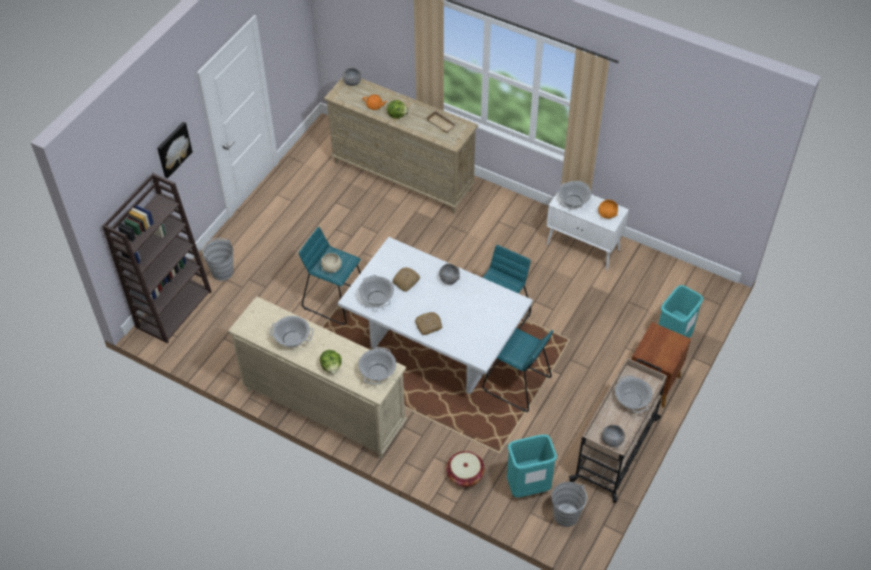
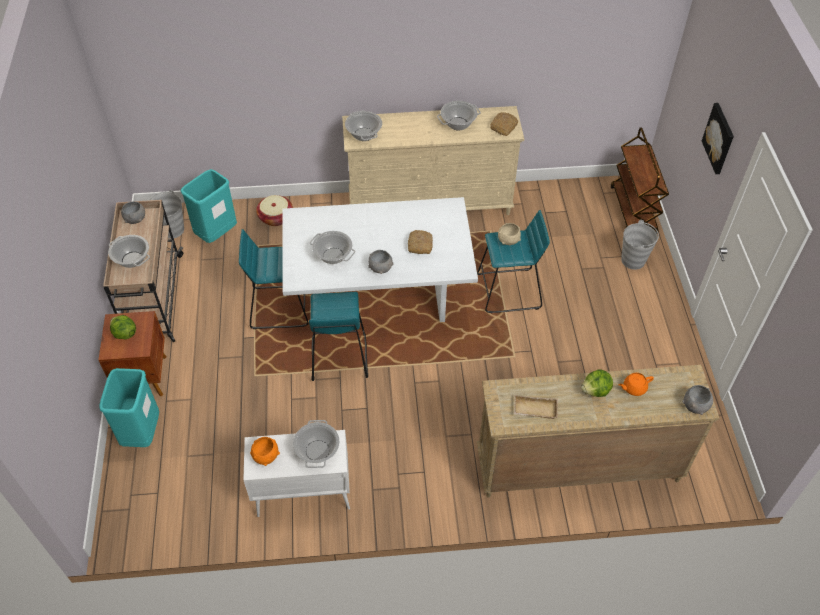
camera: 145 degrees right, 0 degrees up
brown bookcase [102,173,212,344] -> brown cart [611,127,669,234]
lettuce [320,350,342,374] -> lettuce moved to [110,315,136,339]
cooking pot [359,275,394,308] -> cooking pot moved to [310,231,355,264]
bread [415,312,442,335] -> bread moved to [490,112,518,136]

